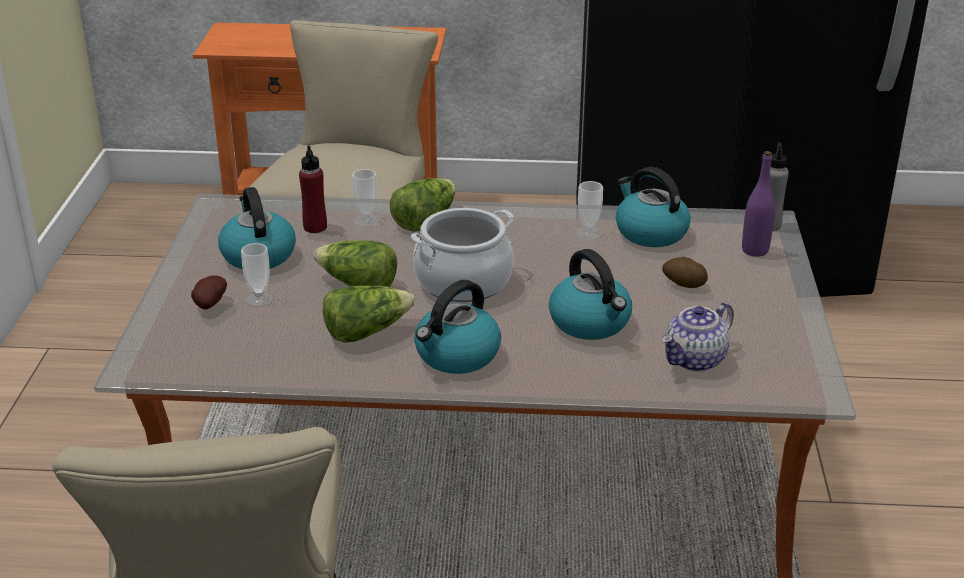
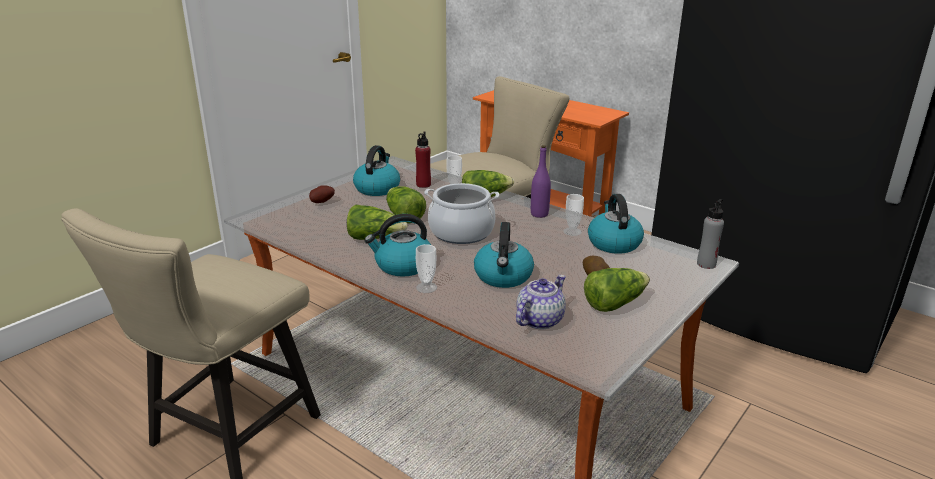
camera: 35 degrees right, 5 degrees down
cup [241,243,273,307] -> cup moved to [416,244,437,293]
teapot [661,302,734,372] -> teapot turned 135 degrees clockwise [516,275,566,329]
purple bottle [742,151,775,257] -> purple bottle moved to [531,145,551,218]
none -> lettuce [584,268,650,312]

